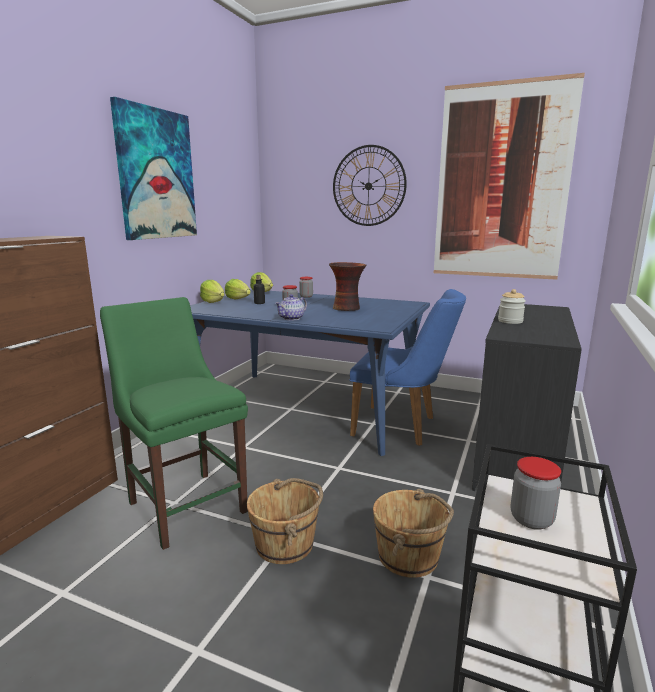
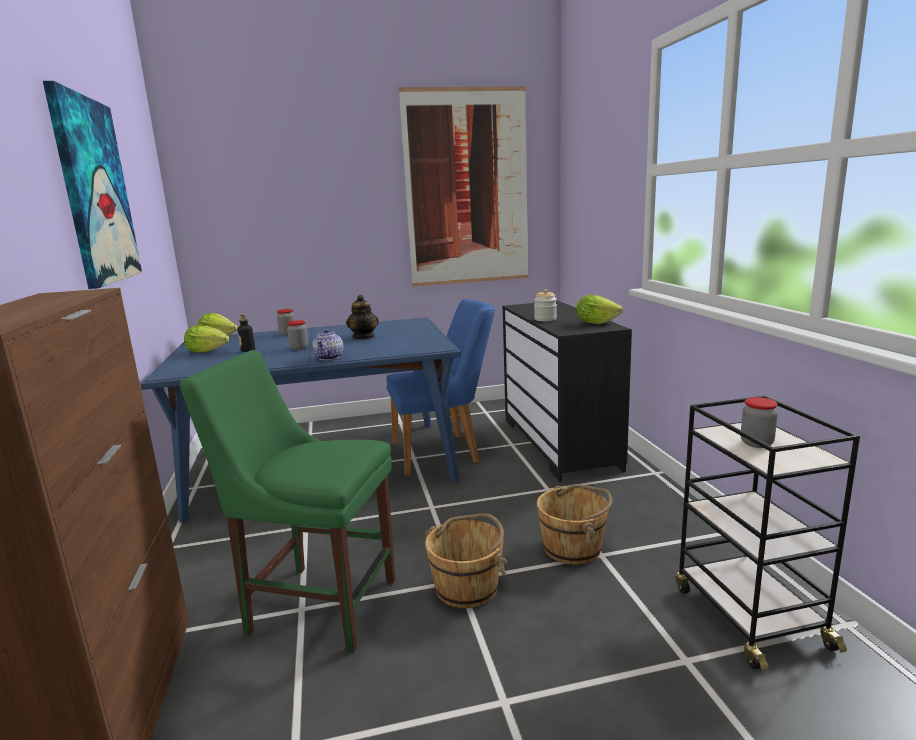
camera: 35 degrees left, 0 degrees up
lettuce [200,280,224,303] -> lettuce moved to [576,295,623,324]
vase [329,262,366,311] -> teapot [346,295,379,339]
wall clock [333,145,407,226] -> none

